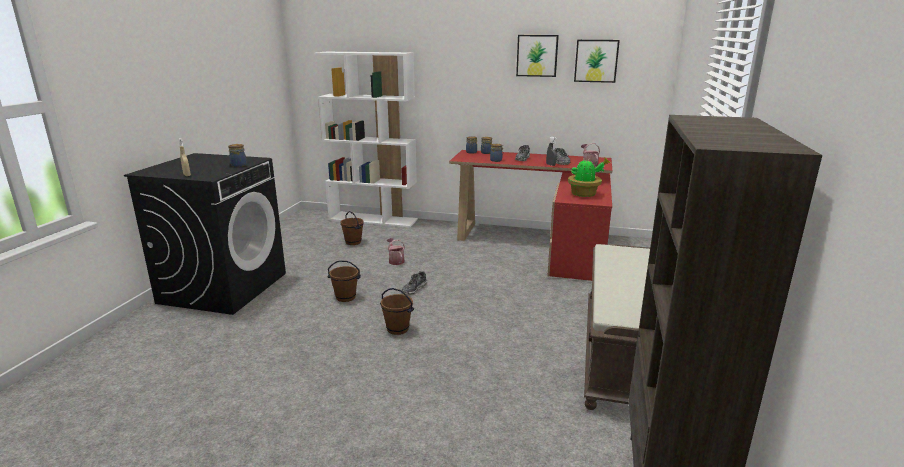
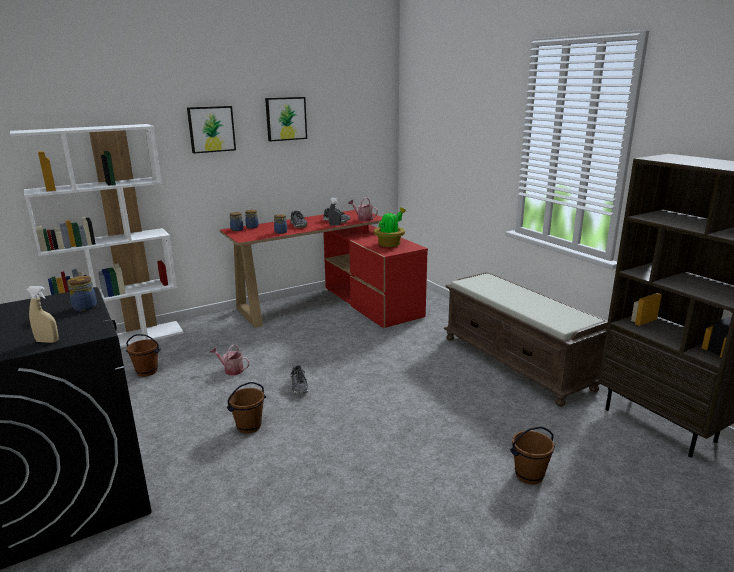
camera: 45 degrees left, 0 degrees up
brown bucket [380,288,414,335] -> brown bucket moved to [510,426,555,484]
picture [574,40,620,83] -> picture moved to [187,106,236,154]

